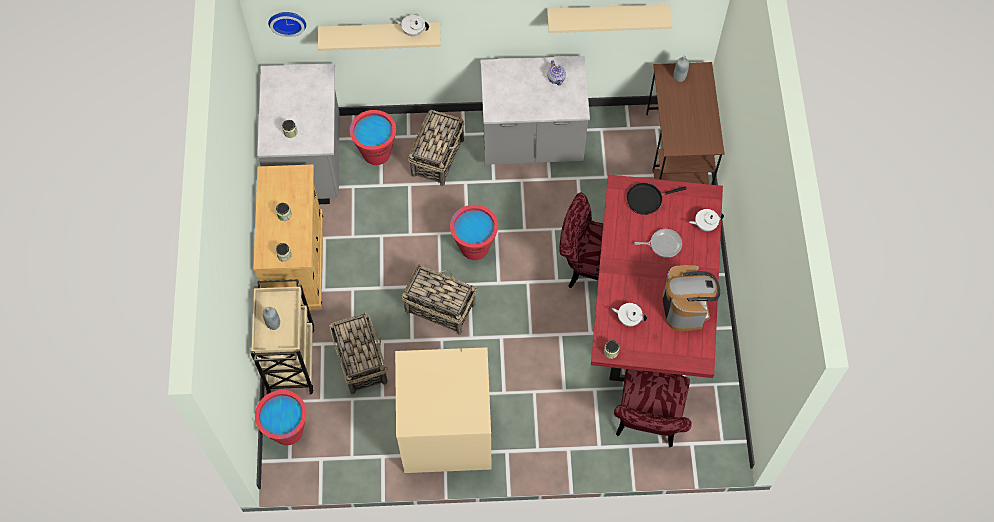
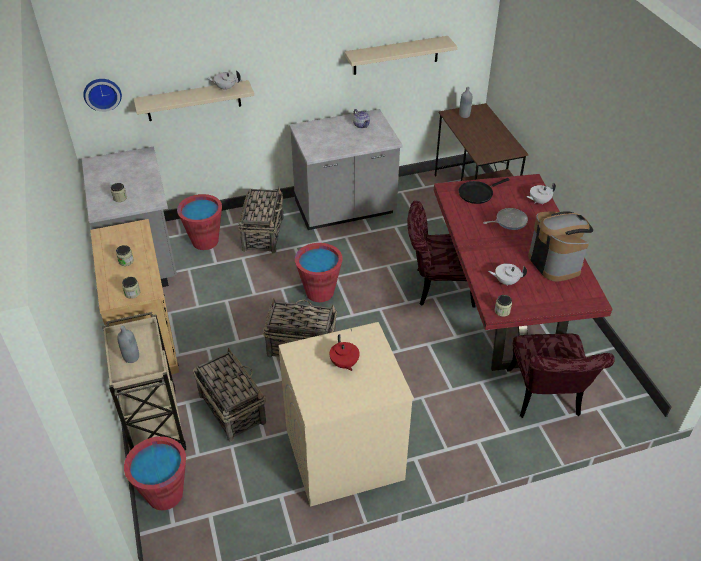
camera: 15 degrees left, 20 degrees down
none -> red teapot [329,334,360,371]

